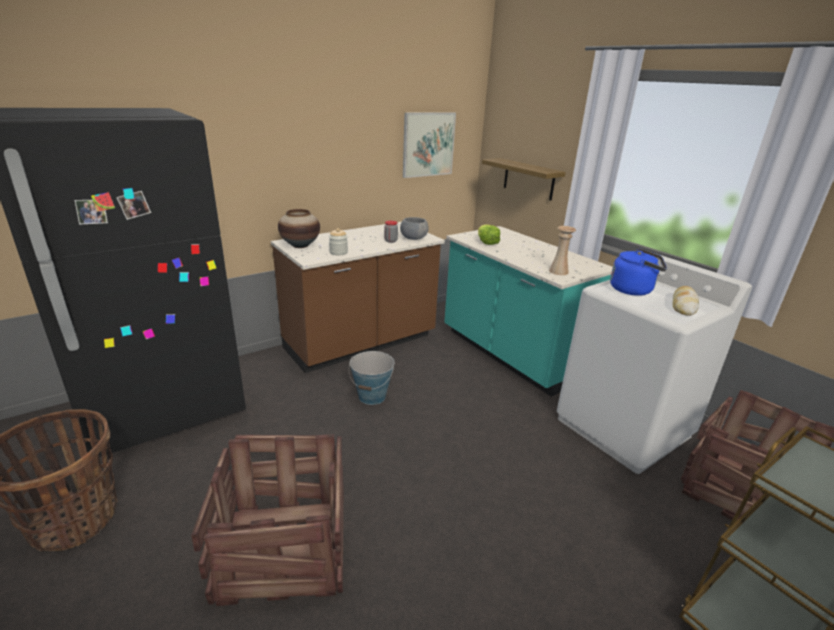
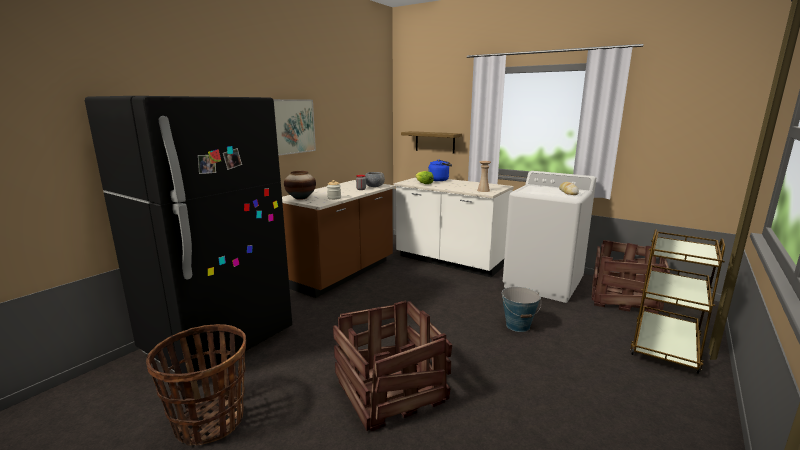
camera: 20 degrees left, 10 degrees down
bucket [349,351,395,405] -> bucket moved to [502,287,541,332]
picture [403,112,456,178] -> picture moved to [273,99,316,156]
turquoise counter [444,226,613,397] -> white counter [394,177,514,278]
blue kettle [610,248,667,296] -> blue kettle moved to [428,160,452,181]

